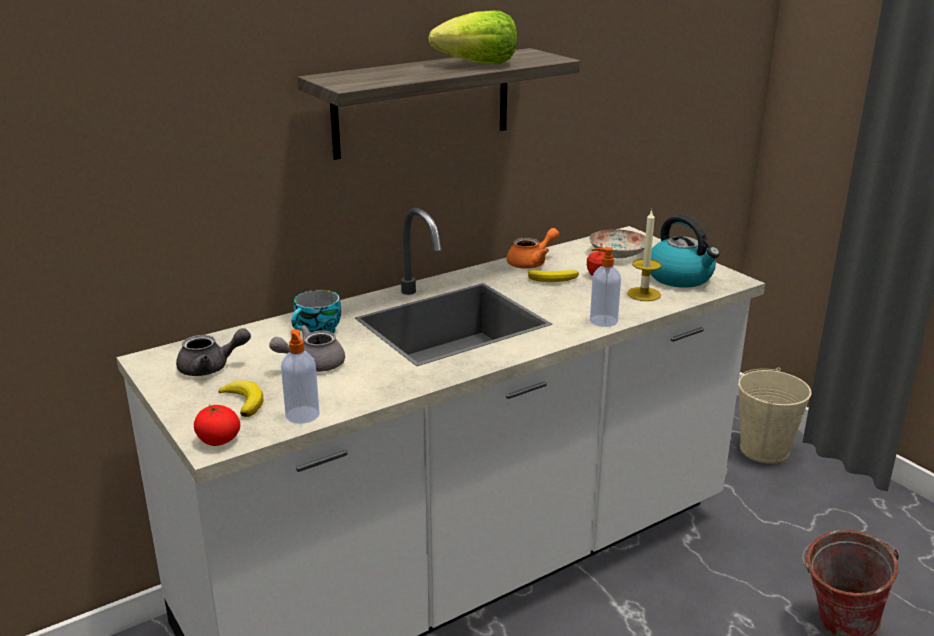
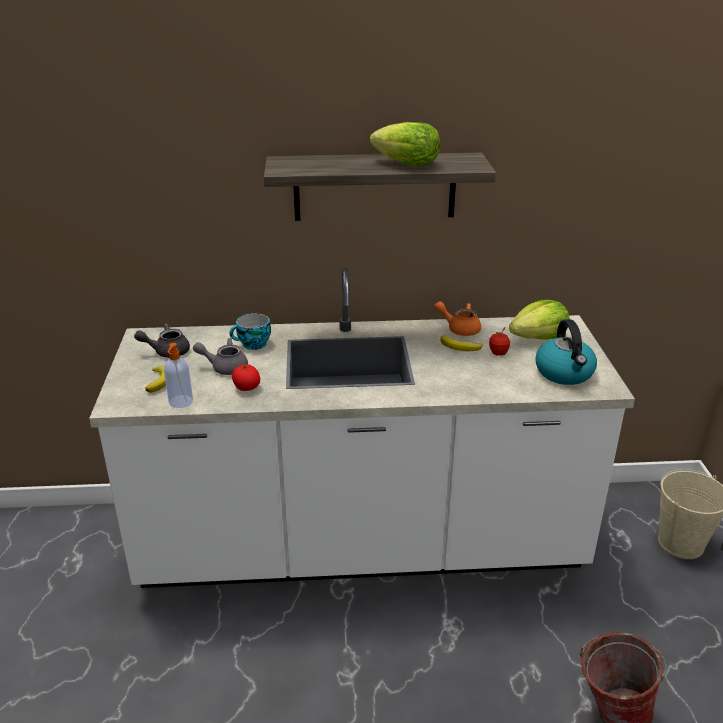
camera: 30 degrees right, 5 degrees up
grey teapot [176,328,251,376] -> grey teapot turned 150 degrees clockwise [134,323,190,358]
tomato [194,405,240,446] -> tomato moved to [232,363,260,391]
orange teapot [507,228,559,269] -> orange teapot turned 150 degrees counterclockwise [435,301,481,336]
plate [589,229,646,258] -> lettuce [509,300,570,340]
soap dispenser [590,247,621,327] -> none
candle [627,209,661,301] -> none

